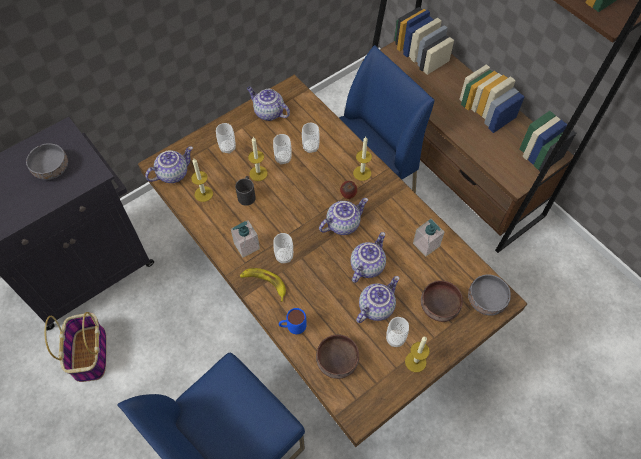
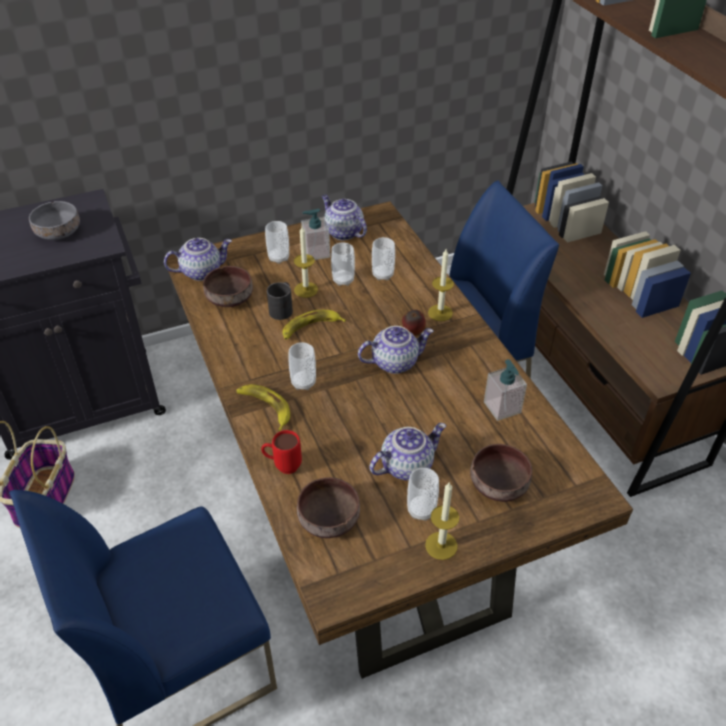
camera: 15 degrees right, 15 degrees down
candle [191,159,213,202] -> brown bowl [203,266,253,307]
soap dispenser [231,220,260,258] -> soap dispenser moved to [301,209,330,260]
blue mug [279,308,307,334] -> red mug [261,430,302,474]
teapot [351,232,386,283] -> none
grey bowl [468,274,511,316] -> none
none -> banana [283,310,346,340]

